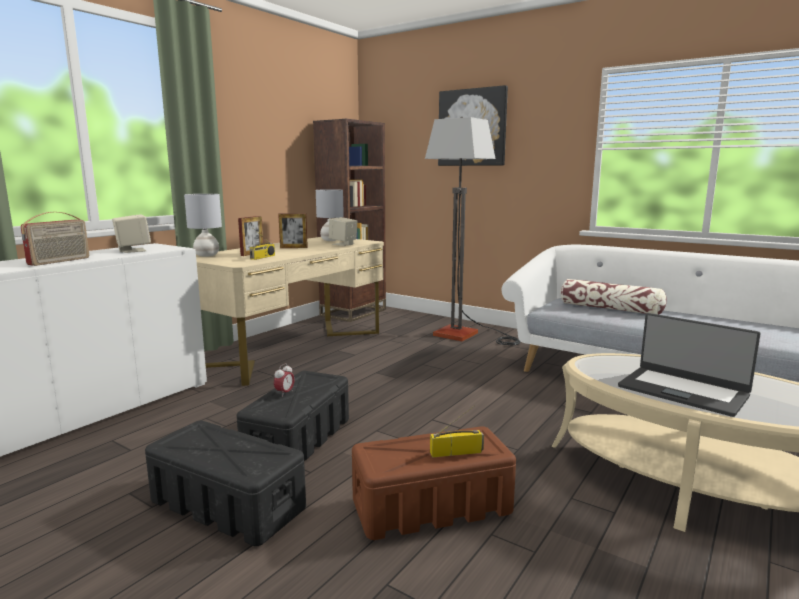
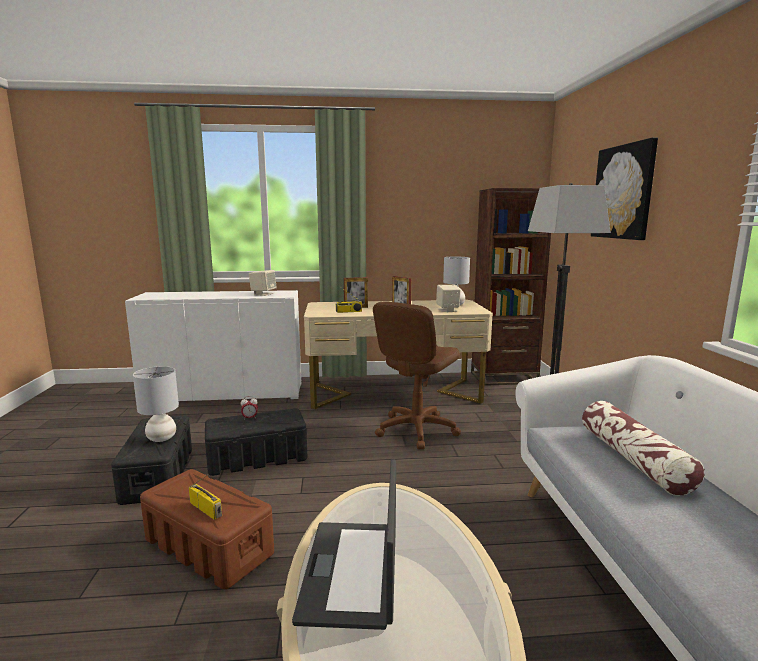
camera: 50 degrees right, 0 degrees up
radio [21,212,89,266] -> none
grey table lamp [184,194,222,257] -> grey table lamp moved to [133,366,179,442]
none -> brown office chair [373,301,461,449]

